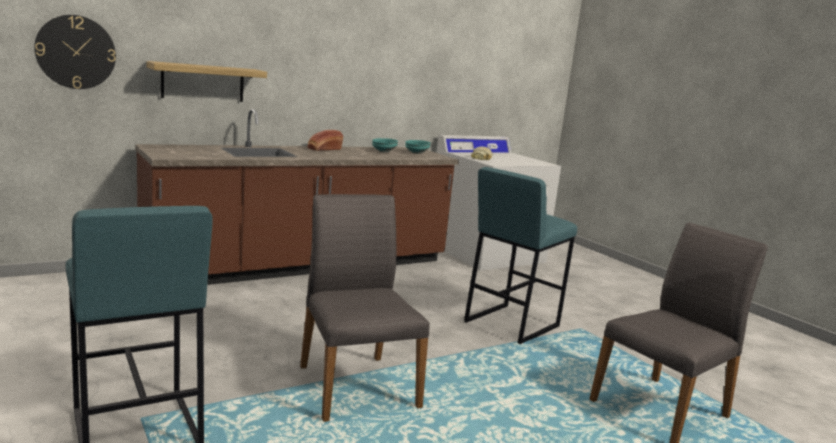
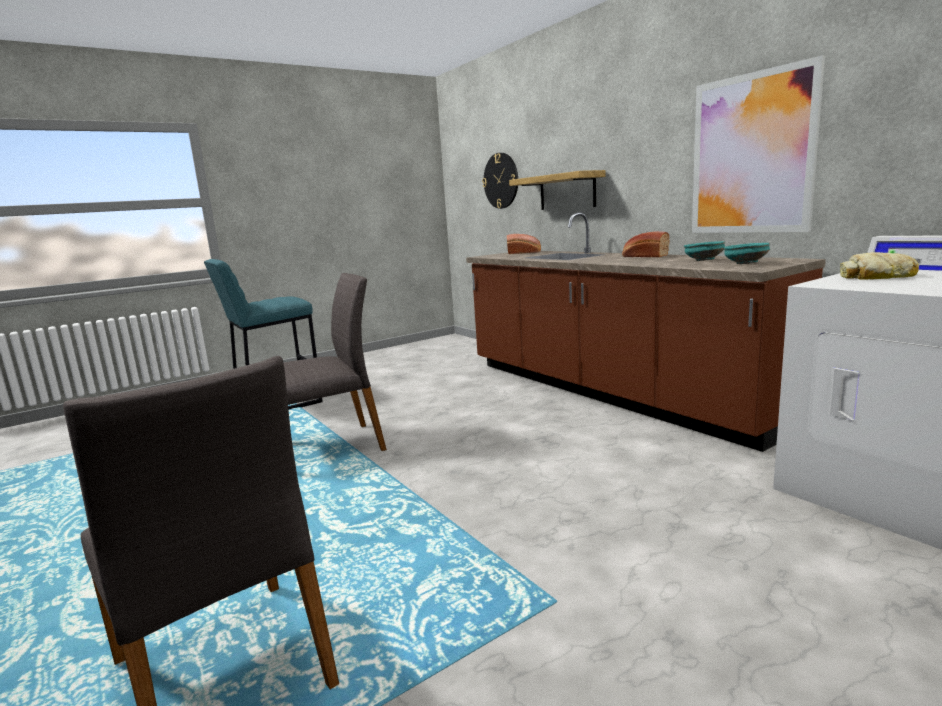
camera: 90 degrees right, 0 degrees up
turquoise stool [464,167,577,344] -> none
none -> bread [507,234,541,254]
none -> picture [692,55,825,233]

